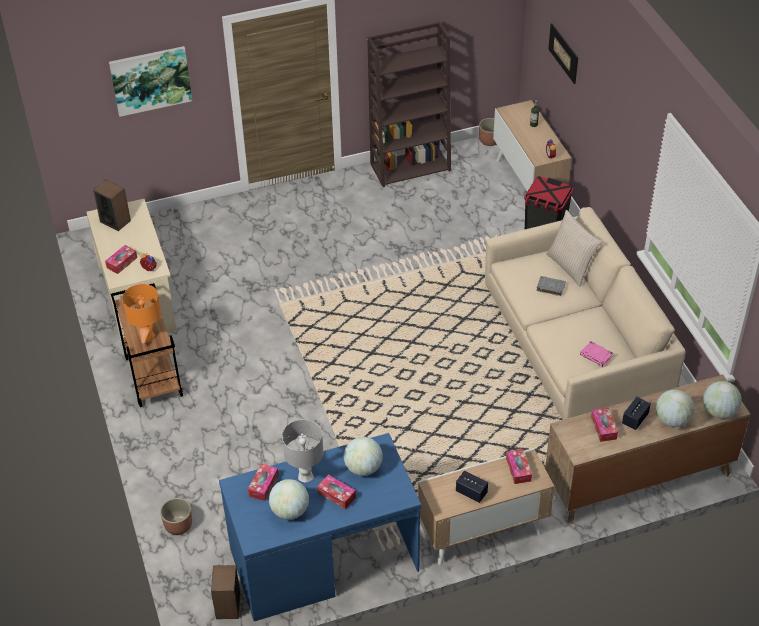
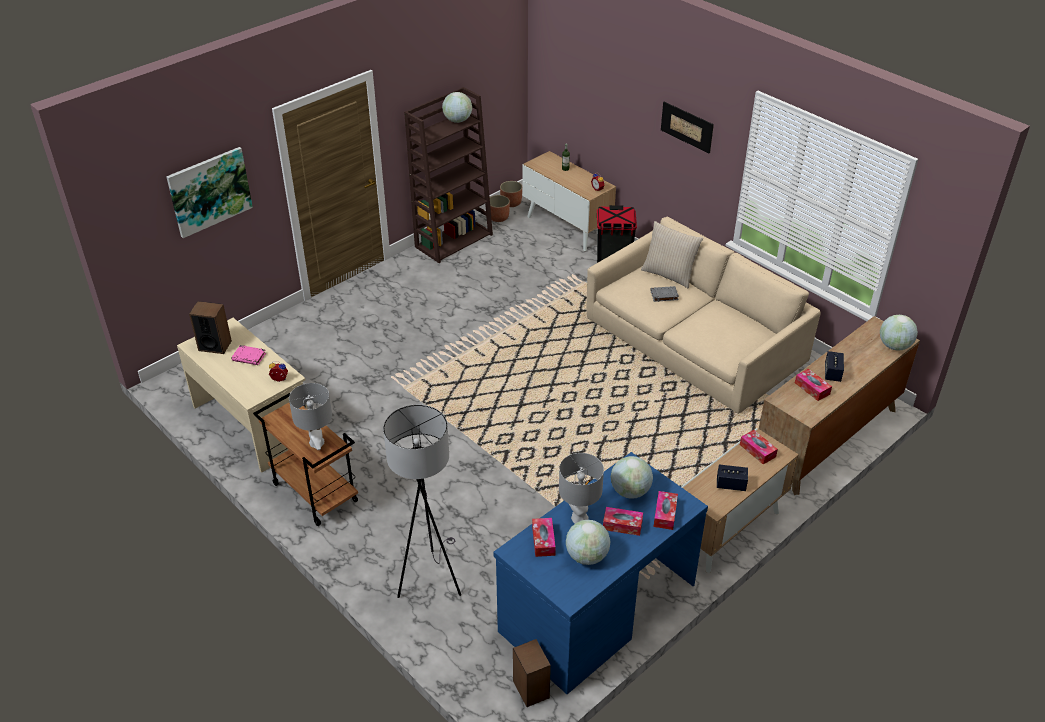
camera: 25 degrees left, 5 degrees down
tissue box [105,245,137,274] -> tissue box moved to [654,491,678,530]
orange table lamp [122,284,161,344] -> grey table lamp [289,383,332,450]
planter [160,498,192,535] -> planter moved to [490,195,510,222]
picture [548,23,578,84] -> picture moved to [661,102,714,153]
pink book [580,341,613,367] -> pink book moved to [231,345,266,365]
globe [656,390,694,427] -> globe moved to [442,92,472,123]
none -> grey floor lamp [383,405,461,598]

